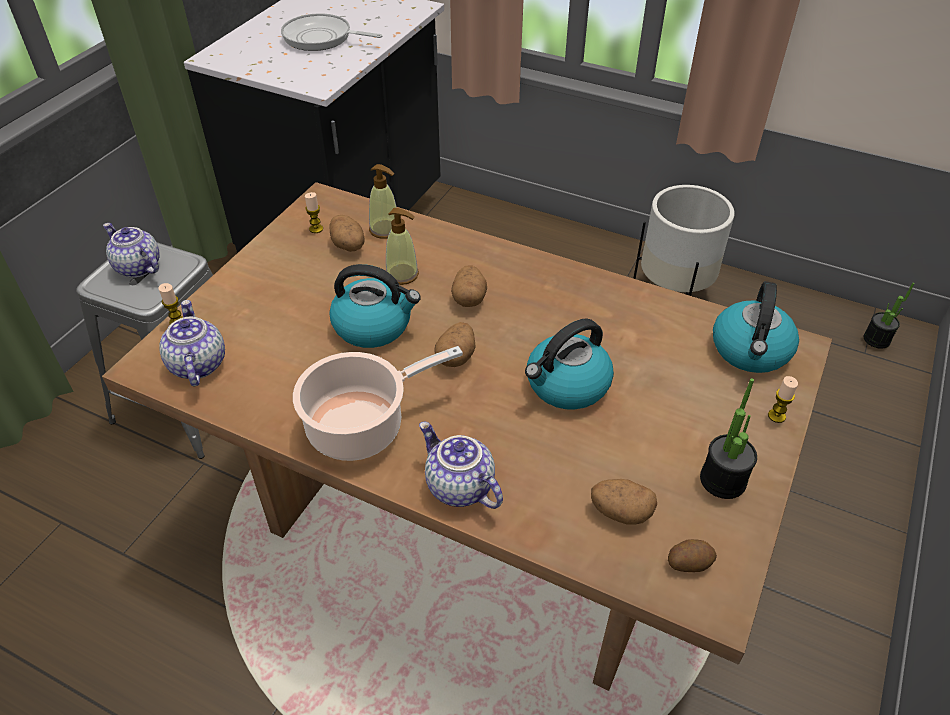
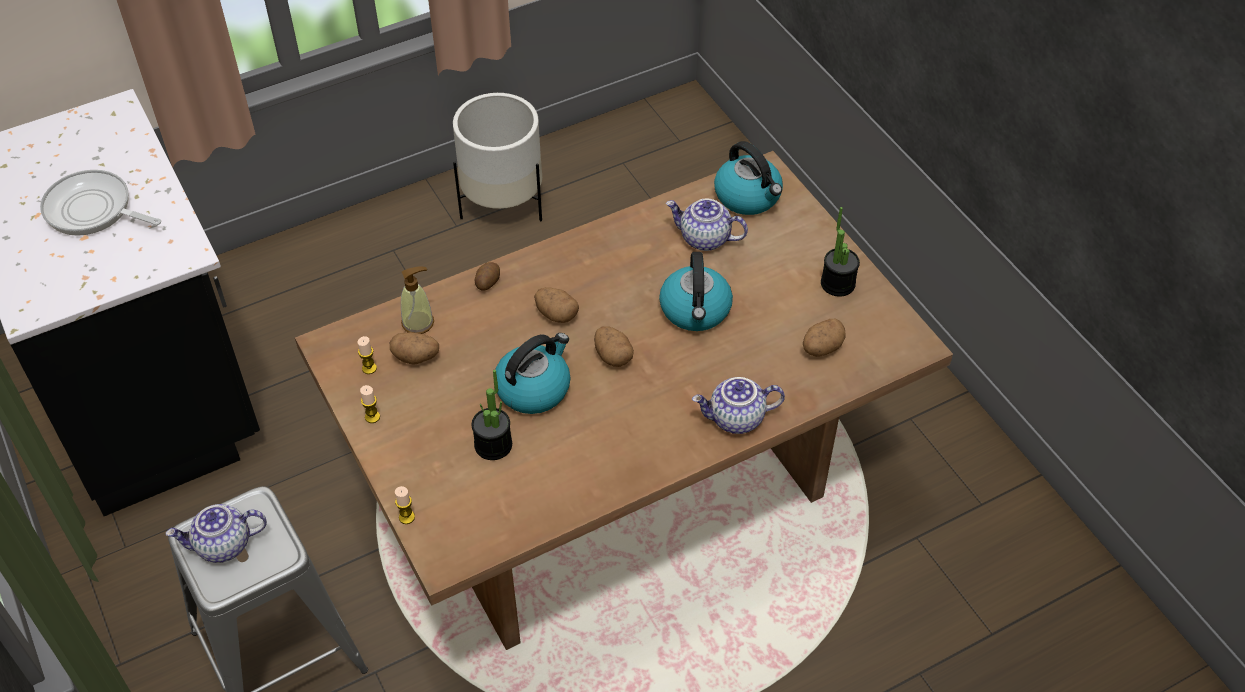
camera: 55 degrees left, 5 degrees up
teapot [159,300,225,386] -> teapot moved to [666,199,748,251]
frying pan [281,13,382,51] -> frying pan turned 60 degrees clockwise [40,170,161,236]
cooking pot [293,346,463,461] -> none
soap dispenser [386,208,419,285] -> none
potato [668,539,717,572] -> potato moved to [475,262,500,290]
candle [768,376,798,423] -> candle moved to [360,385,380,423]
potted plant [864,282,915,349] -> potted plant moved to [471,370,512,460]

